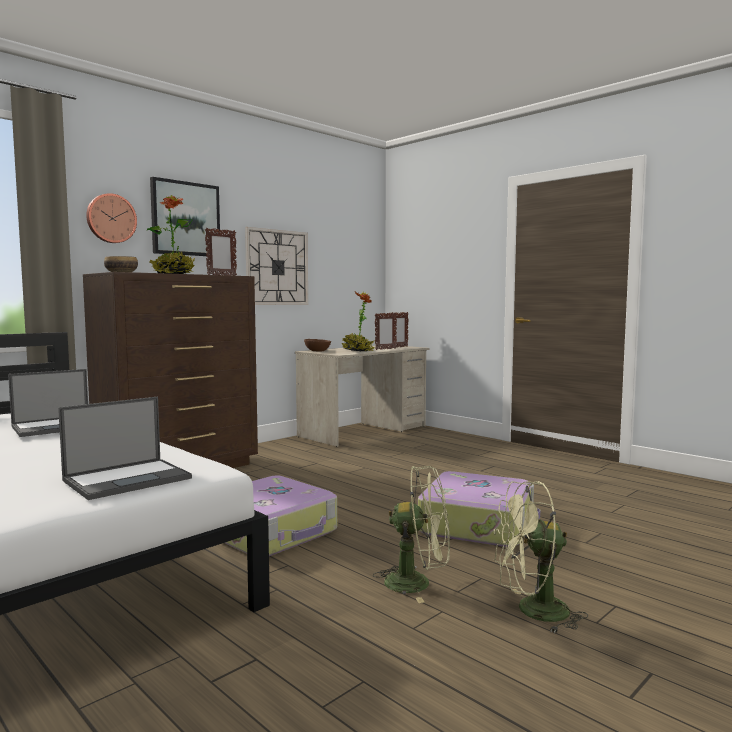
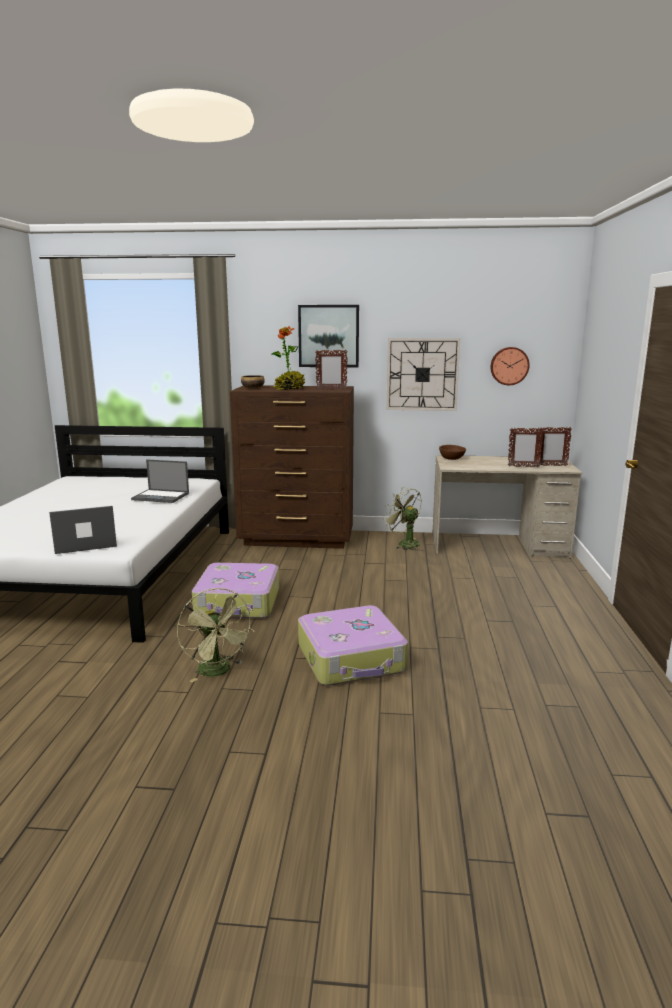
camera: 50 degrees right, 10 degrees up
laptop [58,397,192,500] -> laptop turned 150 degrees clockwise [49,506,117,554]
wall clock [86,193,137,243] -> wall clock moved to [490,347,530,385]
potted plant [342,292,375,351] -> none
green fan [494,481,588,633] -> green fan moved to [383,487,422,550]

